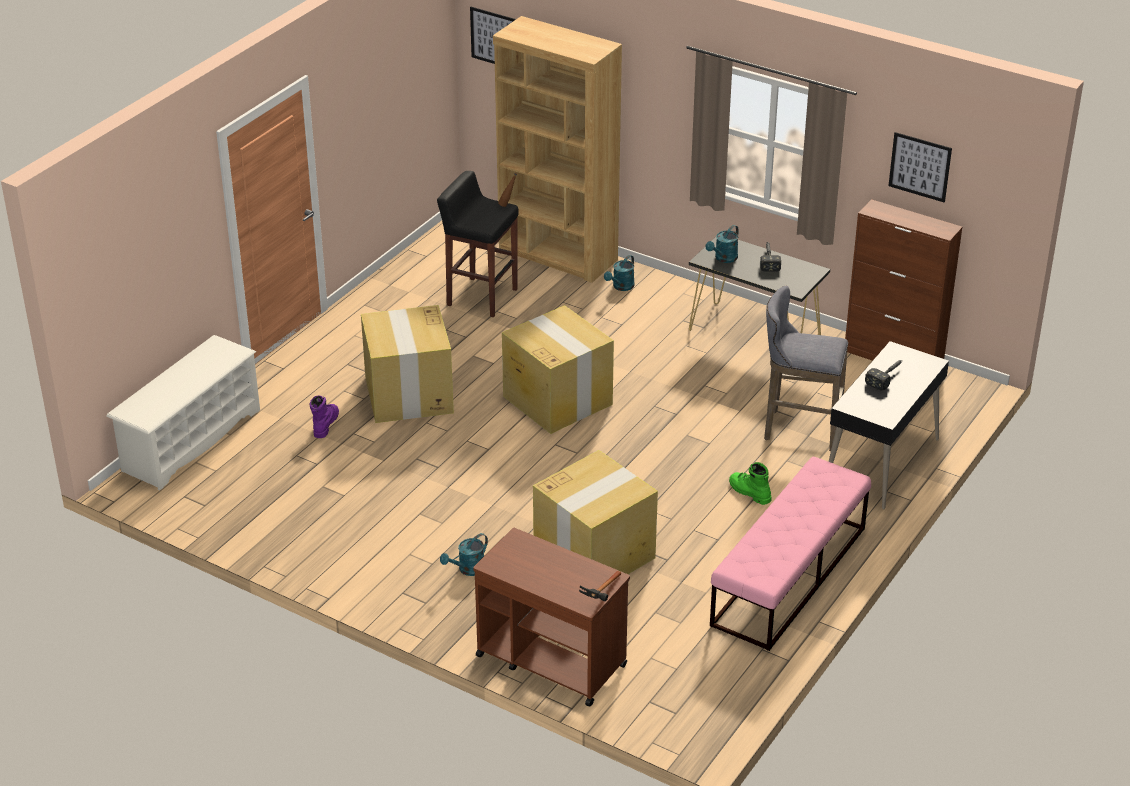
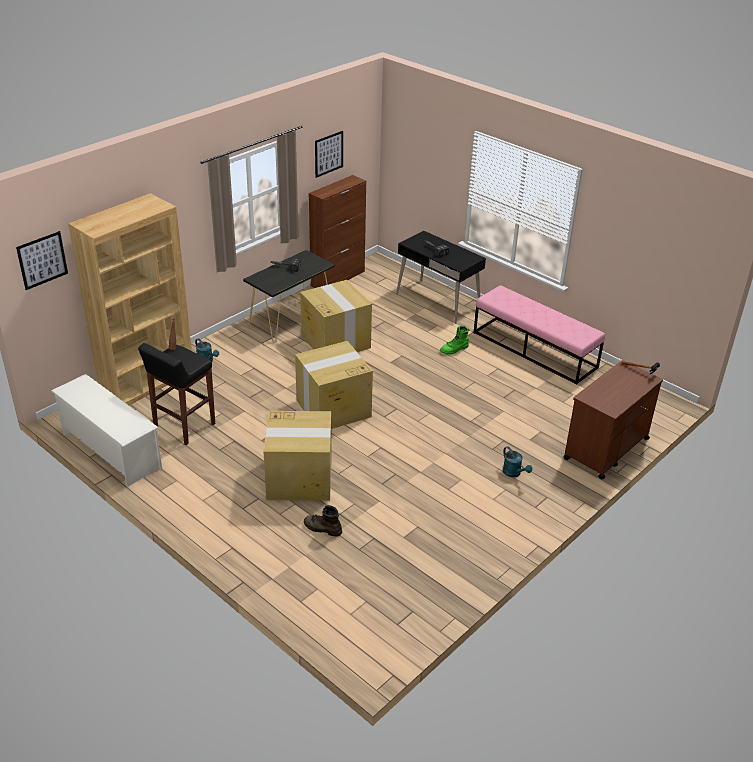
camera: 80 degrees left, 0 degrees up
white shoe rack [106,335,260,490] -> white shoe rack moved to [51,374,162,487]
purple boot [309,395,339,438] -> brown boot [304,505,342,537]
cardboard box [533,450,658,574] -> cardboard box moved to [300,280,372,352]
turquoise watering can [706,225,739,263] -> none
grey stool [764,286,848,451] -> none

